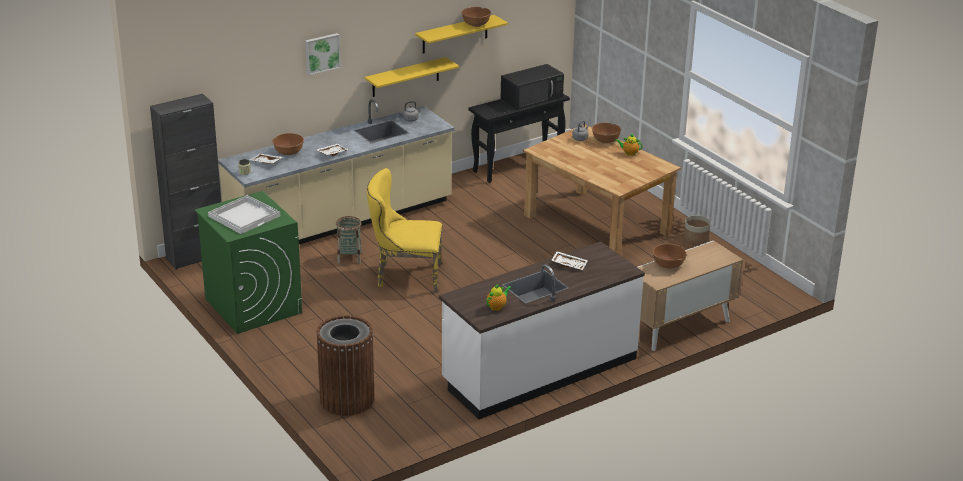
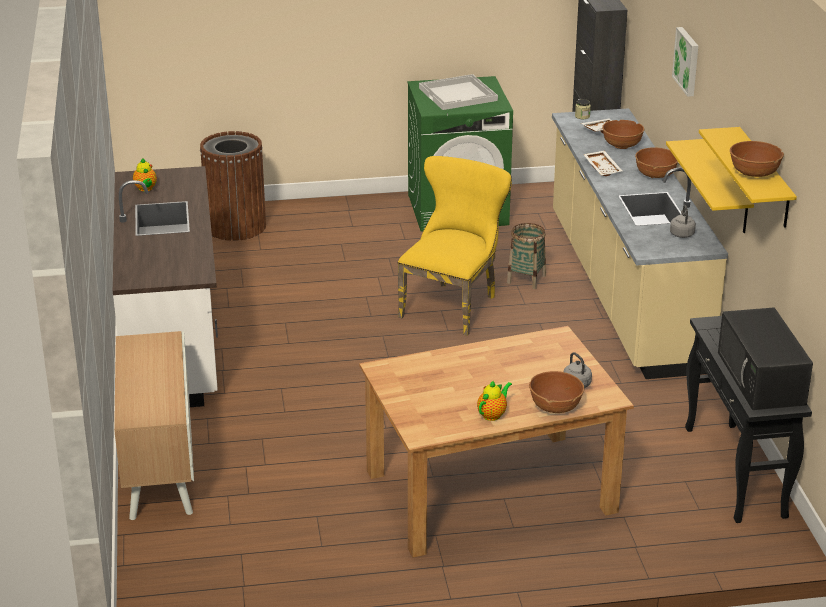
camera: 115 degrees right, 0 degrees up
white tray [551,251,588,270] -> none
brown bowl [653,244,687,269] -> brown bowl moved to [635,147,678,178]
planter [684,215,711,245] -> none

